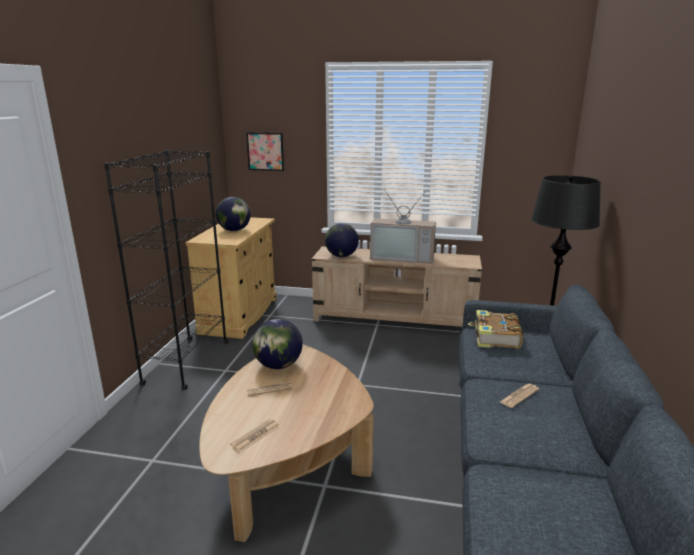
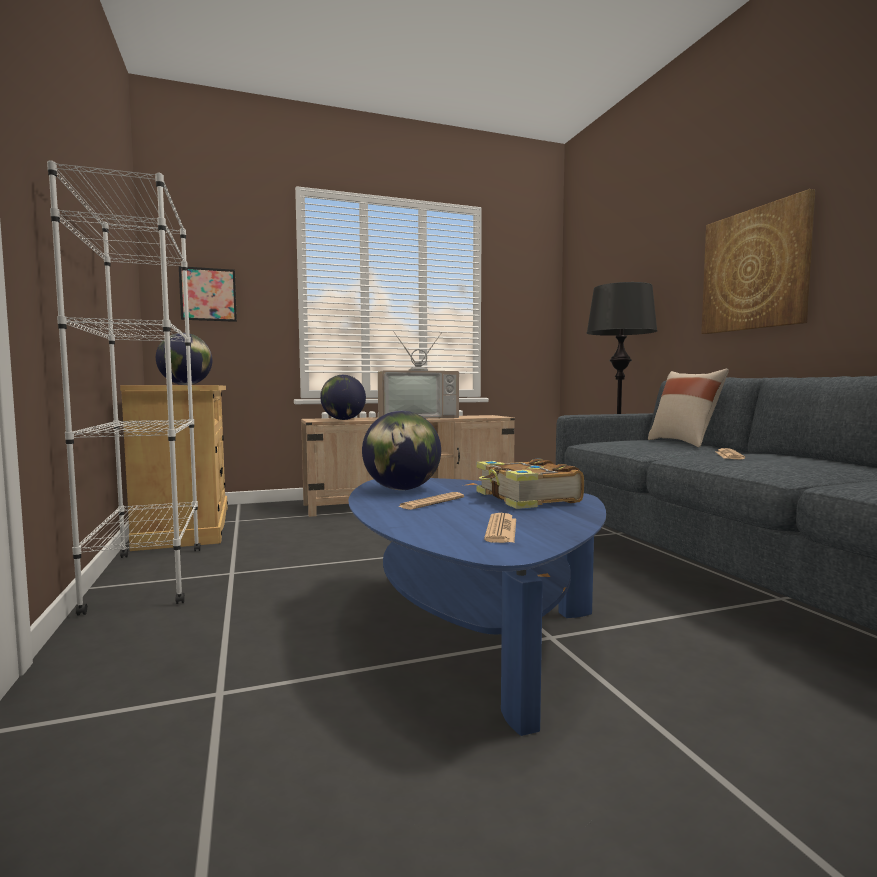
camera: 30 degrees left, 15 degrees down
black bookcase [104,150,228,390] -> white bookcase [47,160,201,616]
brown coffee table [199,345,374,542] -> blue coffee table [349,478,606,736]
book [468,310,523,349] -> book moved to [476,458,584,509]
none -> beige pillow [648,369,729,447]
none -> picture [701,189,815,334]

